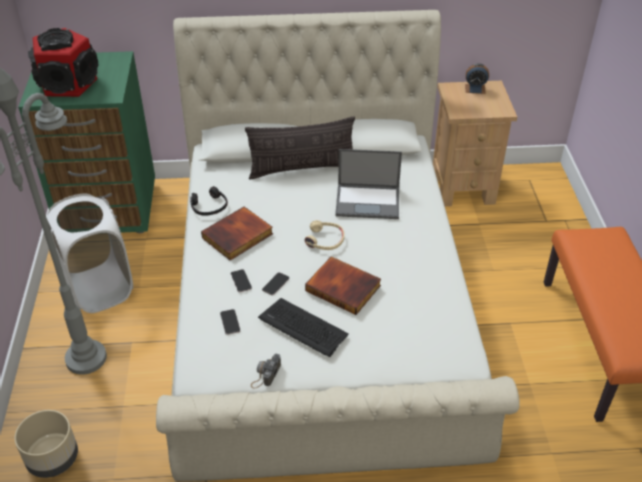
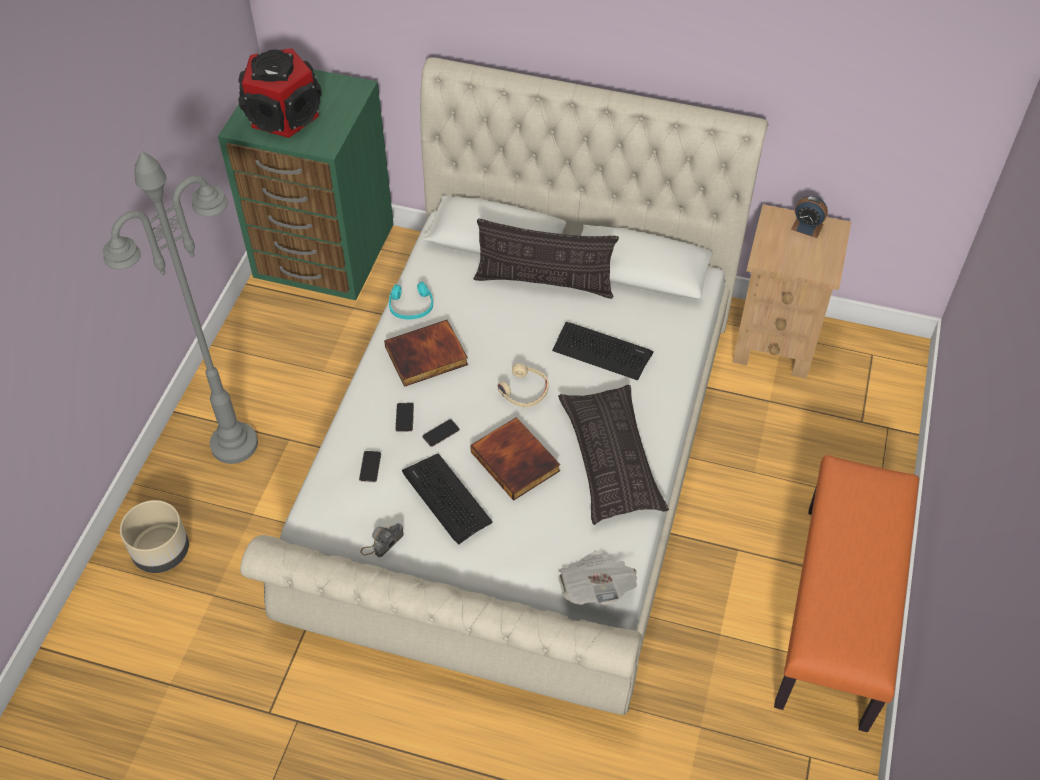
camera: 20 degrees right, 10 degrees up
white laundry basket [46,194,133,313] -> none
black headphones [190,186,228,216] -> turquoise headphones [389,282,433,319]
laptop [335,149,402,219] -> keyboard [552,322,654,380]
none -> pillow [558,385,669,525]
none -> newspaper [558,550,637,605]

